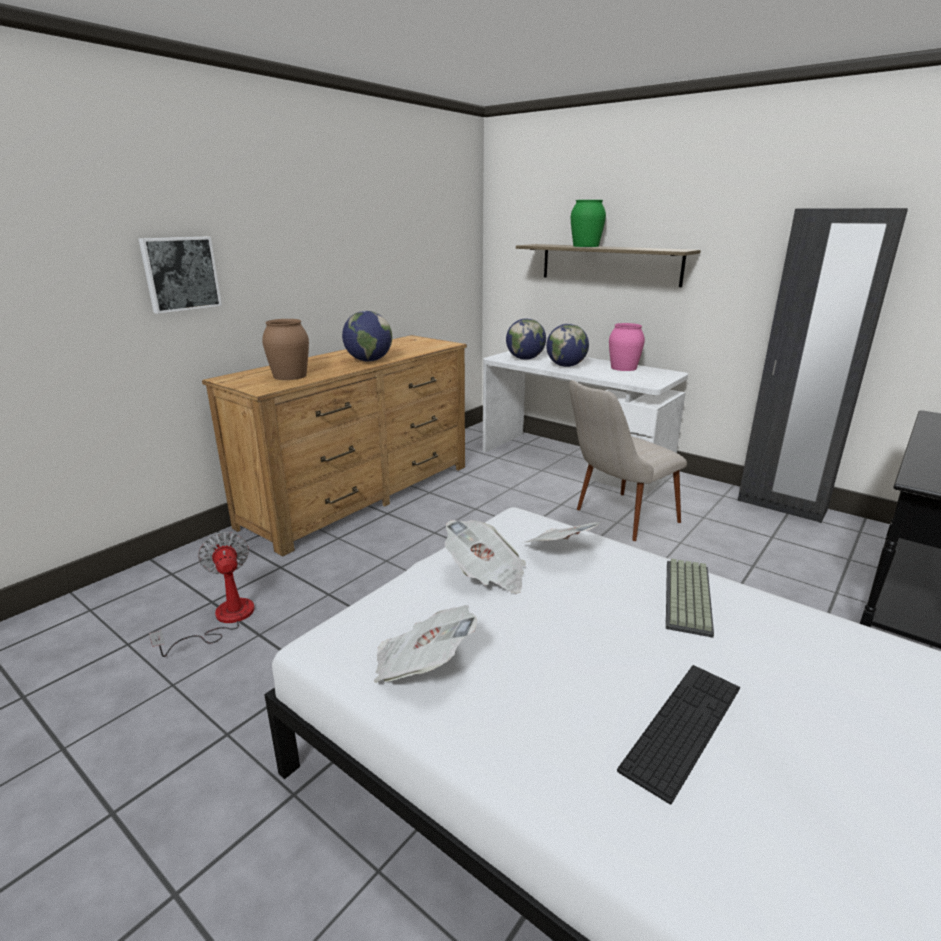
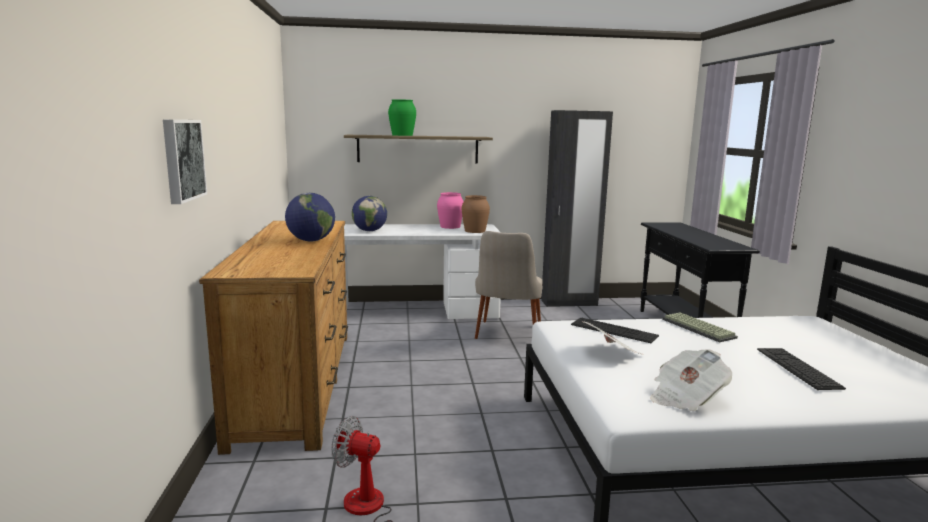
camera: 45 degrees left, 10 degrees down
brown vase [262,319,309,380] -> brown vase moved to [462,195,490,233]
newspaper [526,521,603,543] -> keyboard [571,318,659,343]
globe [546,324,589,367] -> none

